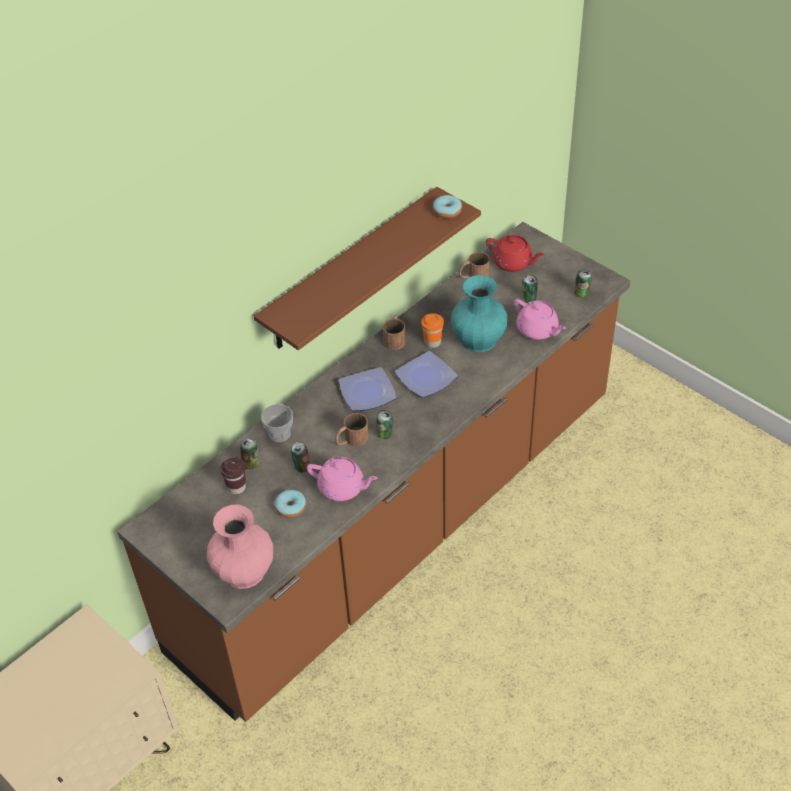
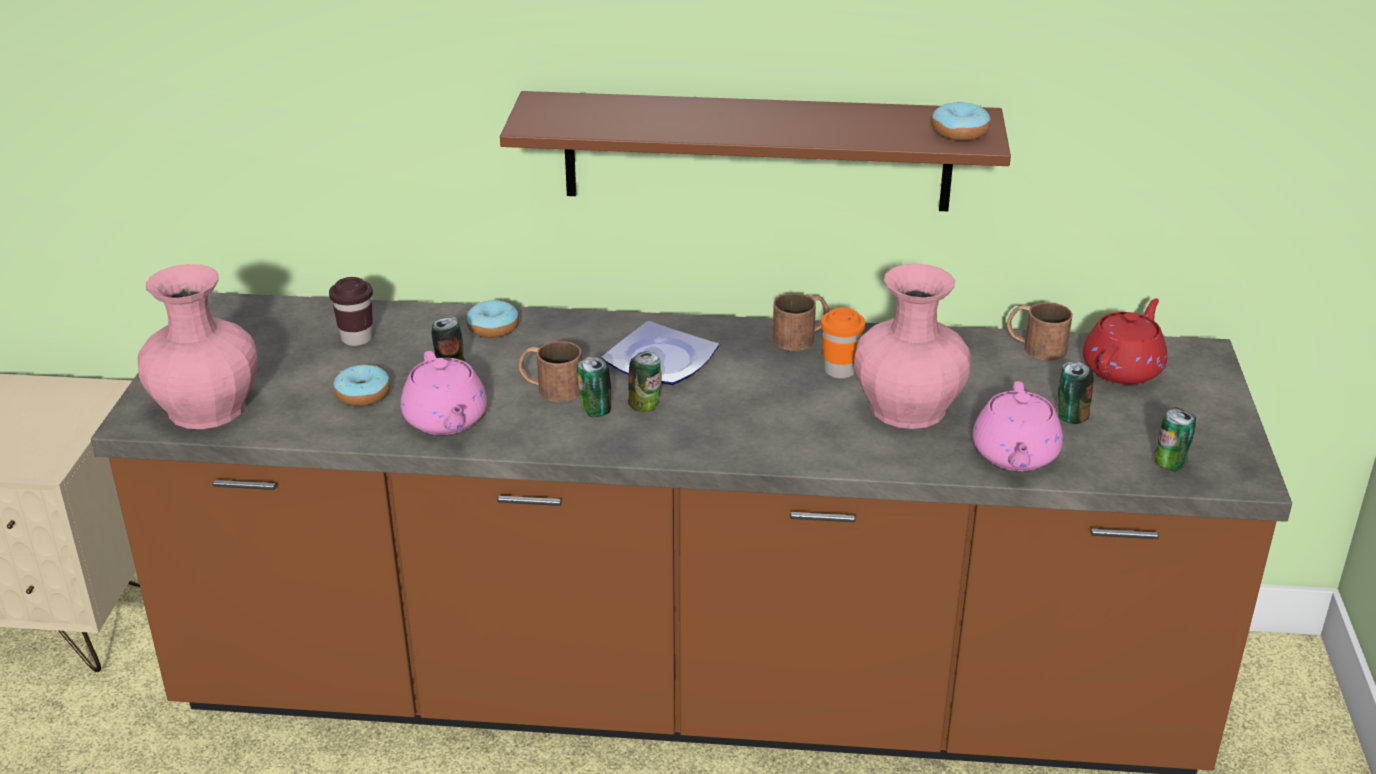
camera: 50 degrees right, 15 degrees down
can [240,439,259,469] -> can moved to [628,351,662,412]
cup [261,404,293,442] -> donut [467,300,519,338]
plate [395,351,458,398] -> none
turquoise vase [451,275,507,352] -> pink vase [854,264,971,429]
red teapot [486,235,544,272] -> red teapot turned 135 degrees counterclockwise [1083,299,1167,385]

